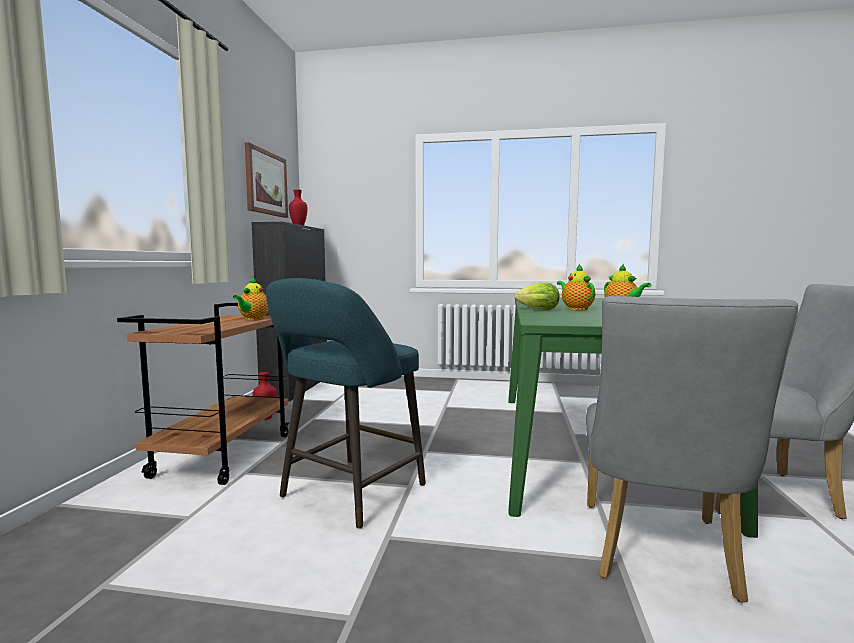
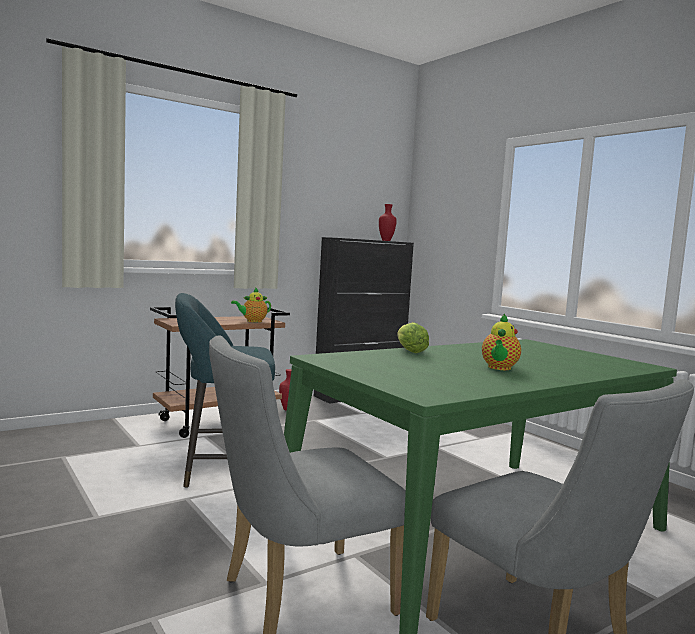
camera: 45 degrees right, 0 degrees up
picture [245,142,288,218] -> none
teapot [557,264,595,310] -> none

